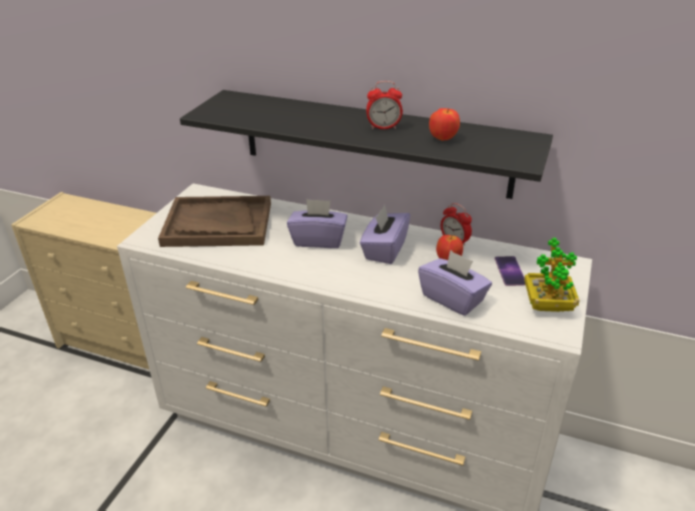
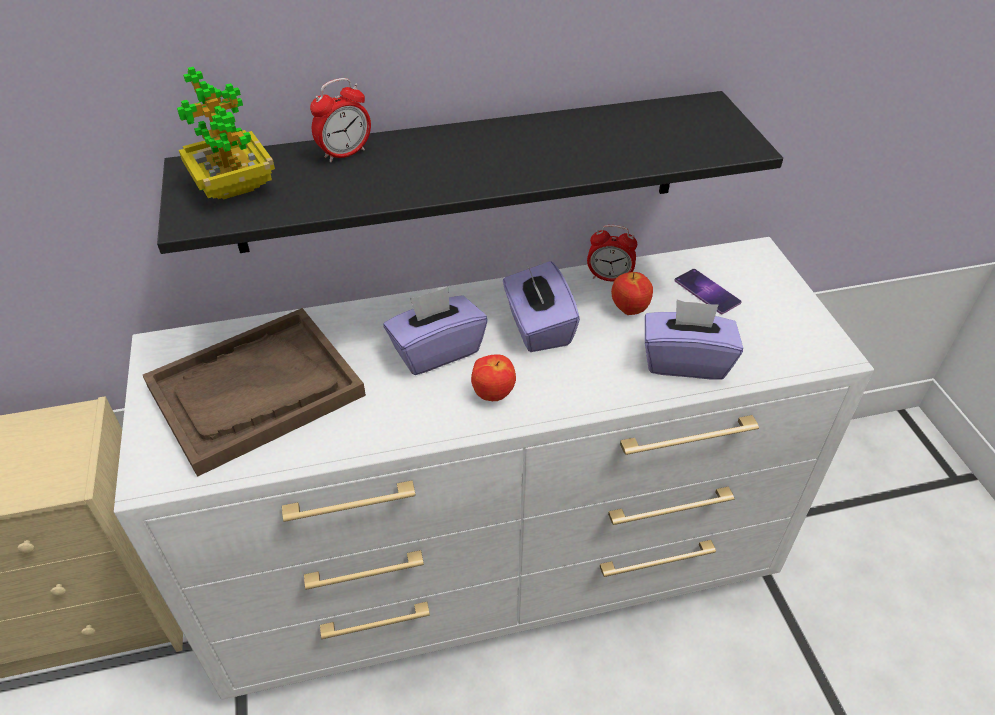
camera: 35 degrees left, 10 degrees up
alarm clock [366,81,403,130] -> alarm clock moved to [310,78,371,162]
apple [429,108,460,141] -> apple moved to [471,354,516,401]
potted plant [524,238,580,312] -> potted plant moved to [177,67,275,200]

